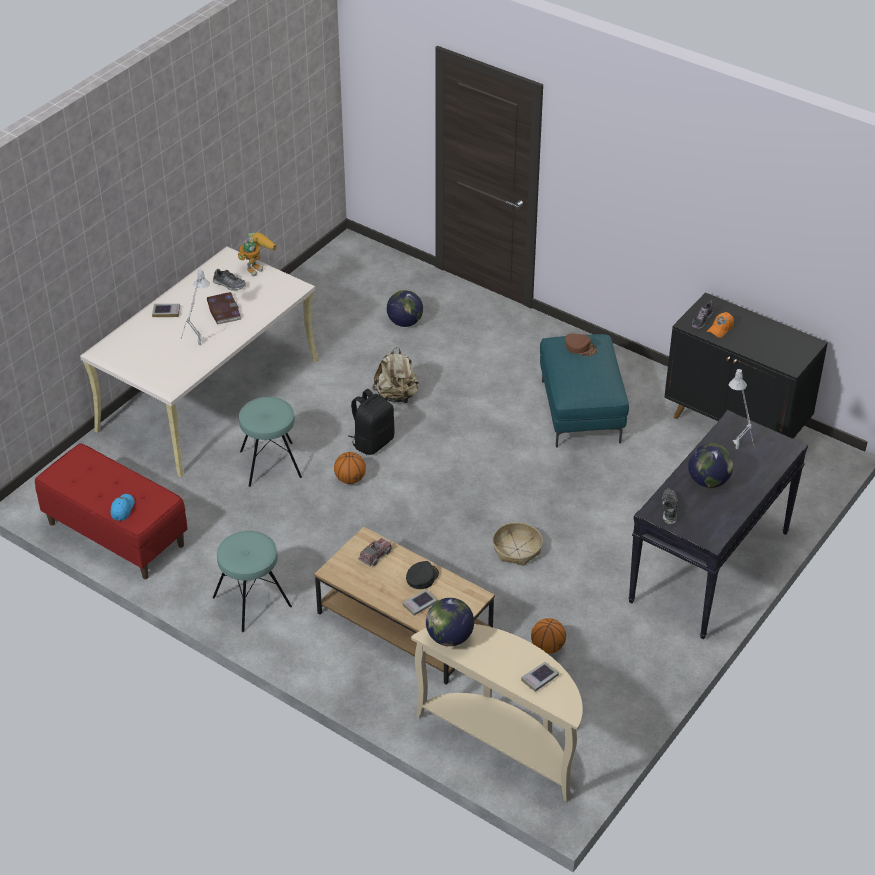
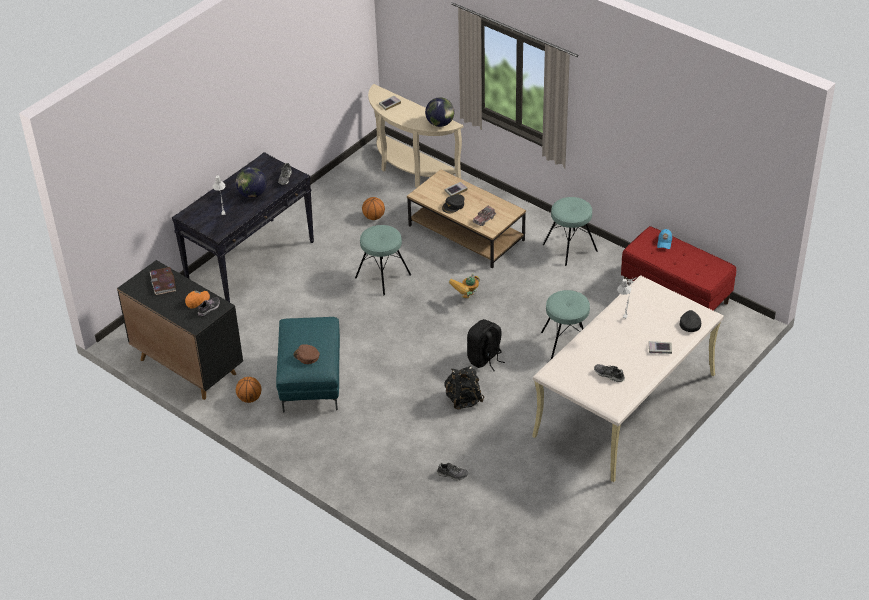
camera: 175 degrees left, 0 degrees up
book [207,292,242,325] -> book moved to [150,267,176,295]
toy robot [238,232,277,277] -> toy robot moved to [449,273,480,298]
basketball [334,452,366,484] -> basketball moved to [236,377,262,403]
beige backpack [372,347,419,404] -> black backpack [445,366,485,410]
globe [387,290,423,327] -> shoe [437,463,468,481]
basket [493,522,543,566] -> turquoise stool [355,225,411,295]
none -> black cap [680,310,701,332]

